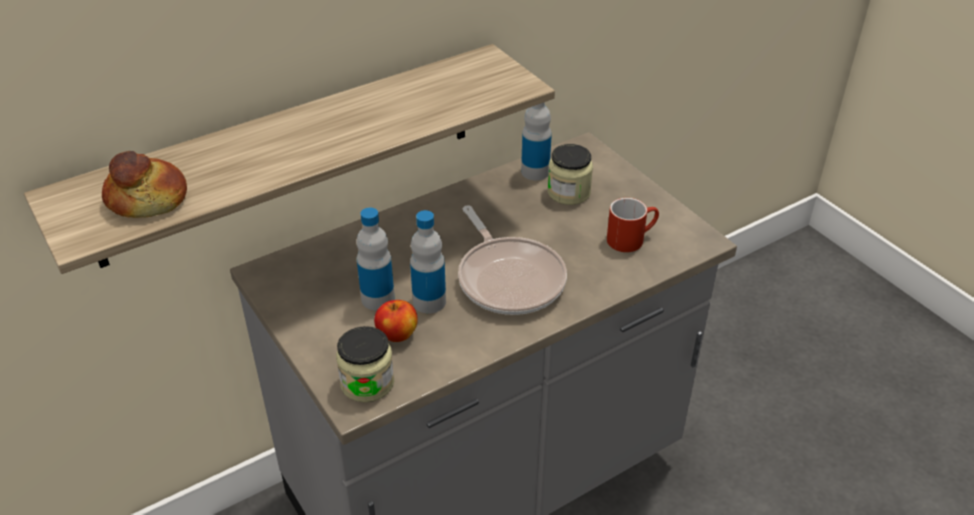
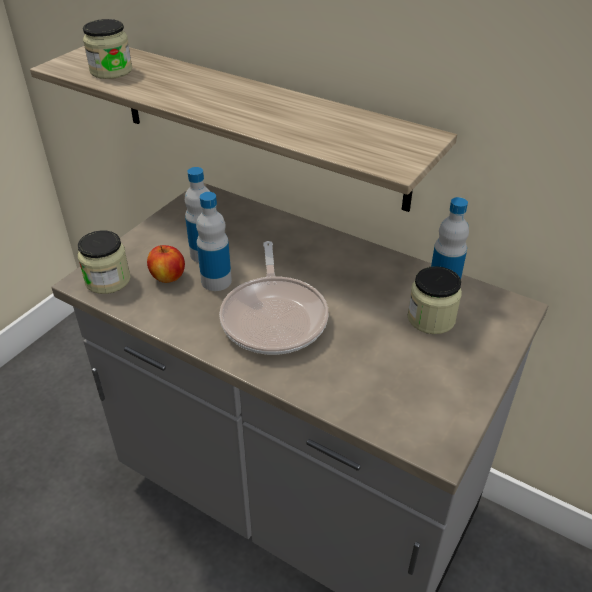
camera: 65 degrees right, 0 degrees up
bread [102,151,187,218] -> jar [83,19,132,79]
frying pan [458,206,567,315] -> frying pan turned 45 degrees counterclockwise [219,241,328,355]
red mug [607,198,659,252] -> none

